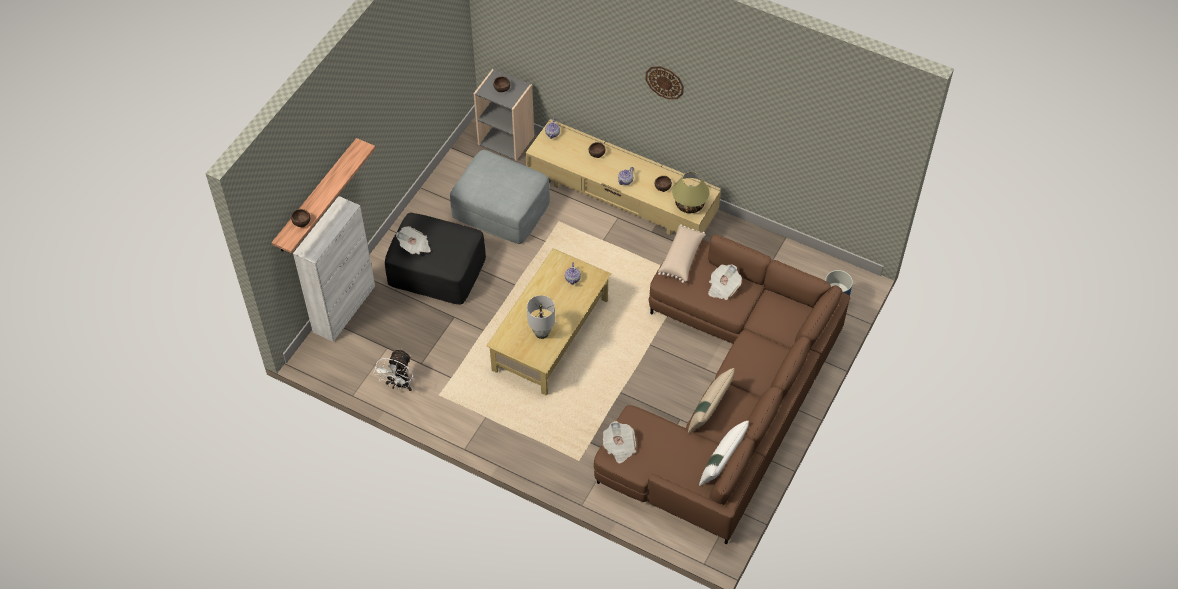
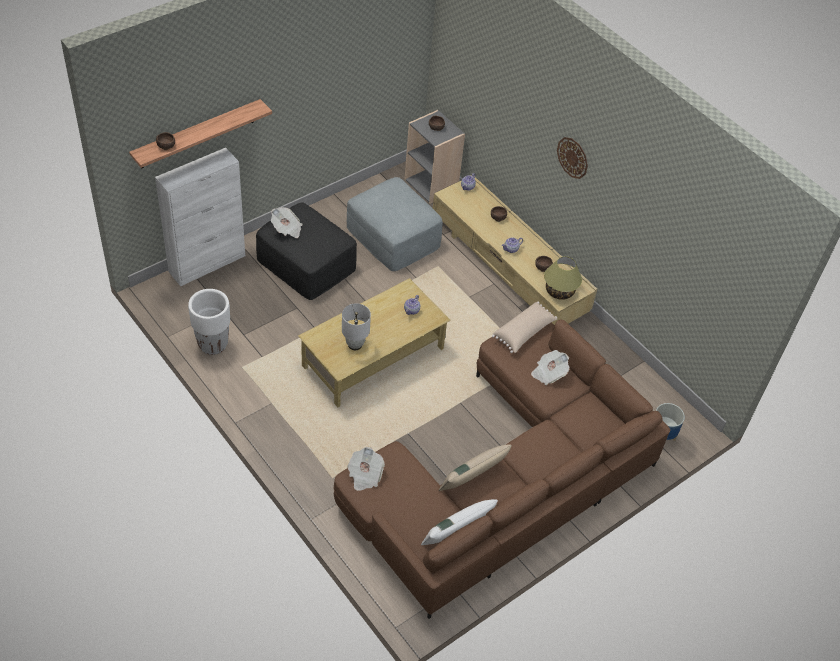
camera: 20 degrees right, 5 degrees down
white fan [373,349,414,391] -> white planter [188,289,230,355]

